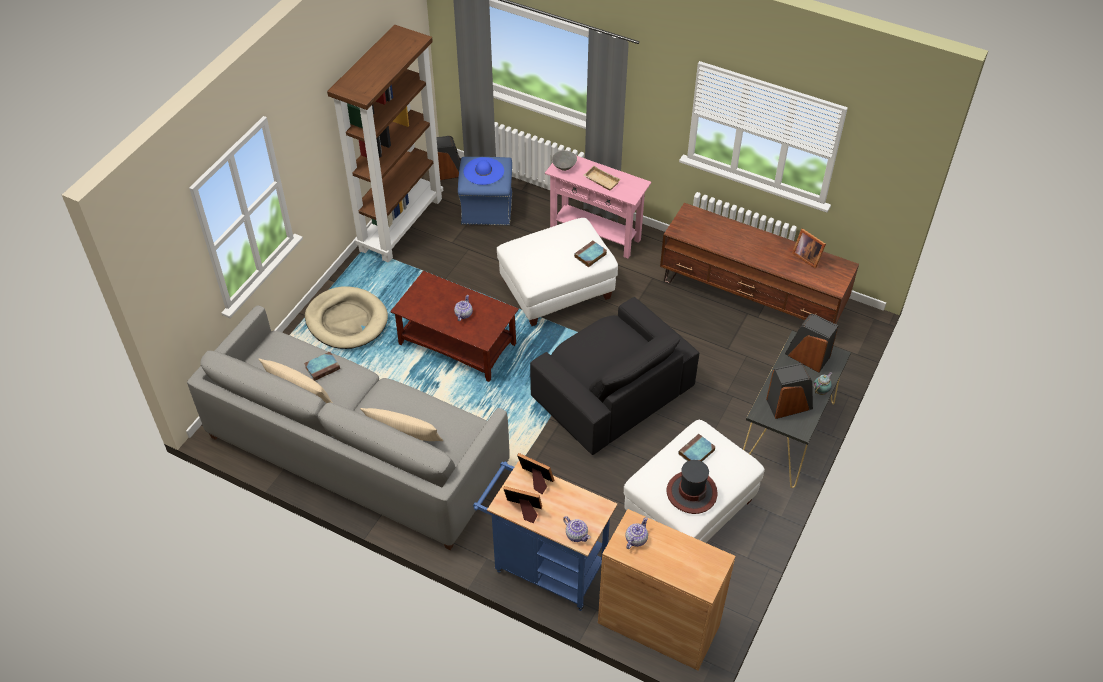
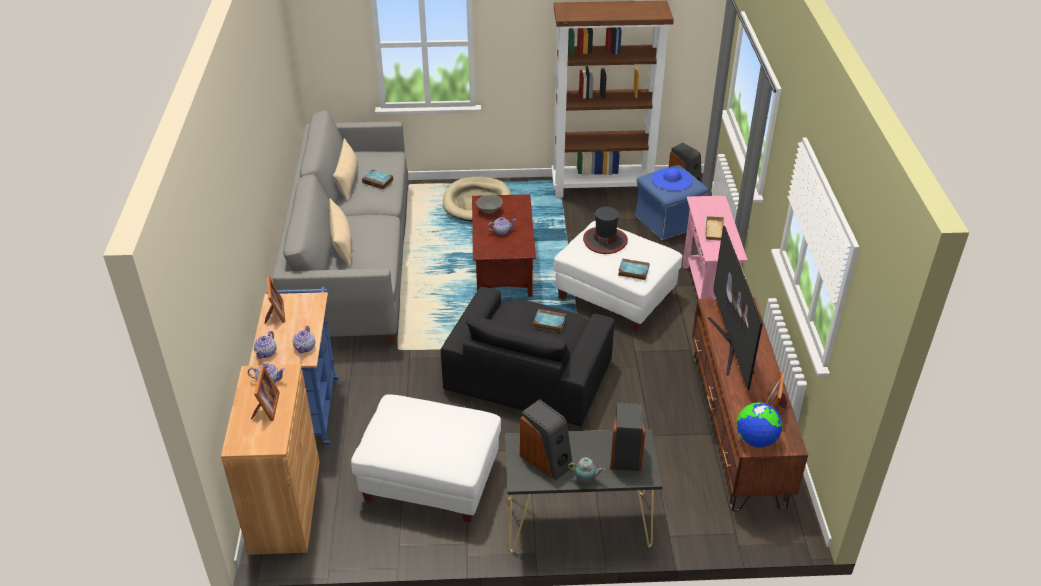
camera: 60 degrees right, 10 degrees down
picture frame [517,453,554,494] -> picture frame moved to [251,365,280,421]
grey bowl [552,150,577,171] -> grey bowl moved to [476,195,503,214]
hat [666,460,718,514] -> hat moved to [583,207,628,254]
book [678,434,716,461] -> book moved to [533,309,567,332]
none -> teapot [293,326,315,353]
none -> television [708,226,763,390]
none -> globe [737,402,782,447]

